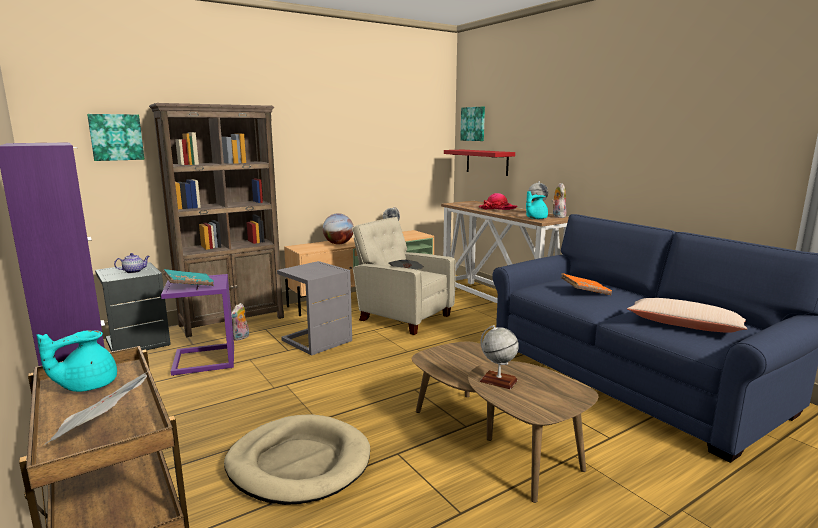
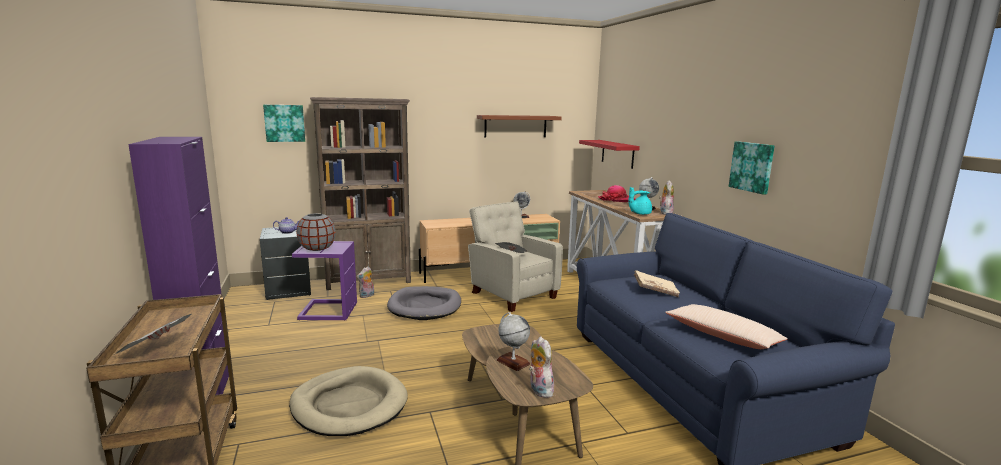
camera: 15 degrees right, 0 degrees up
turquoise teapot [37,330,117,392] -> none
turquoise book [163,269,214,286] -> grey vase [296,213,336,251]
grey side table [277,261,352,356] -> grey dog bed [387,286,461,320]
globe [323,213,354,244] -> none
picture [460,107,485,141] -> picture moved to [729,141,775,195]
orange book [561,273,612,295] -> beige book [634,270,680,297]
none -> brown shelf [477,115,562,137]
none -> plush toy [529,336,554,398]

